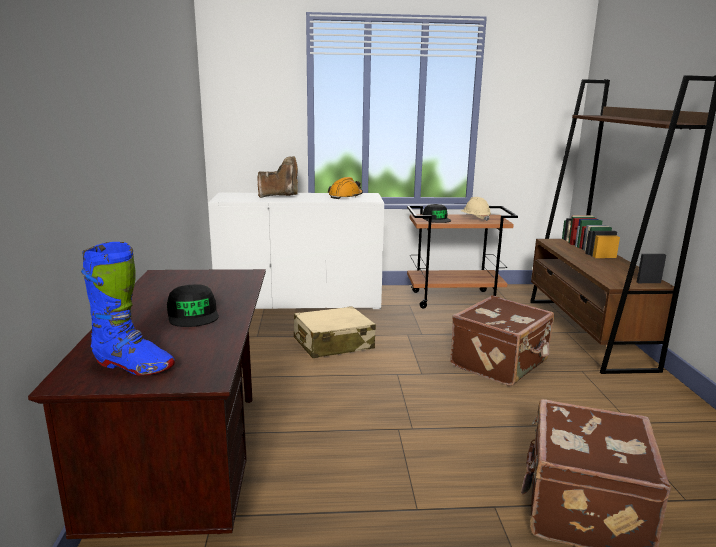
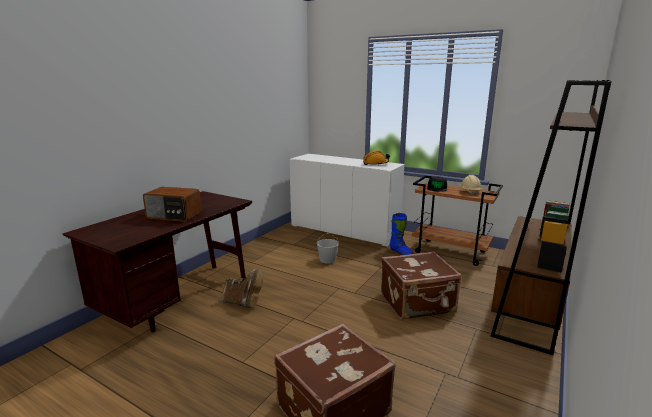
camera: 35 degrees right, 0 degrees up
blue boot [81,242,175,375] -> blue boot moved to [390,213,414,255]
black cap [167,284,219,327] -> radio [143,187,202,222]
brown boot [257,156,298,198] -> brown boot moved to [222,269,263,308]
beige suitcase [294,306,376,358] -> white bucket [317,233,339,264]

